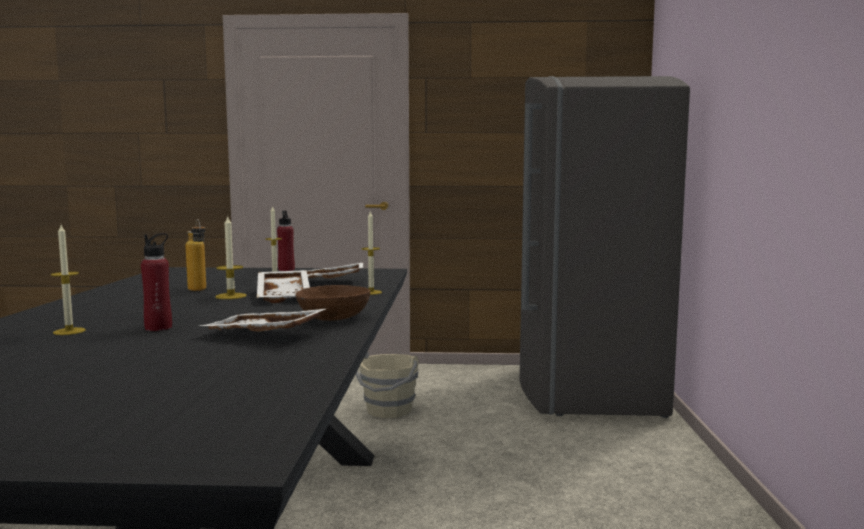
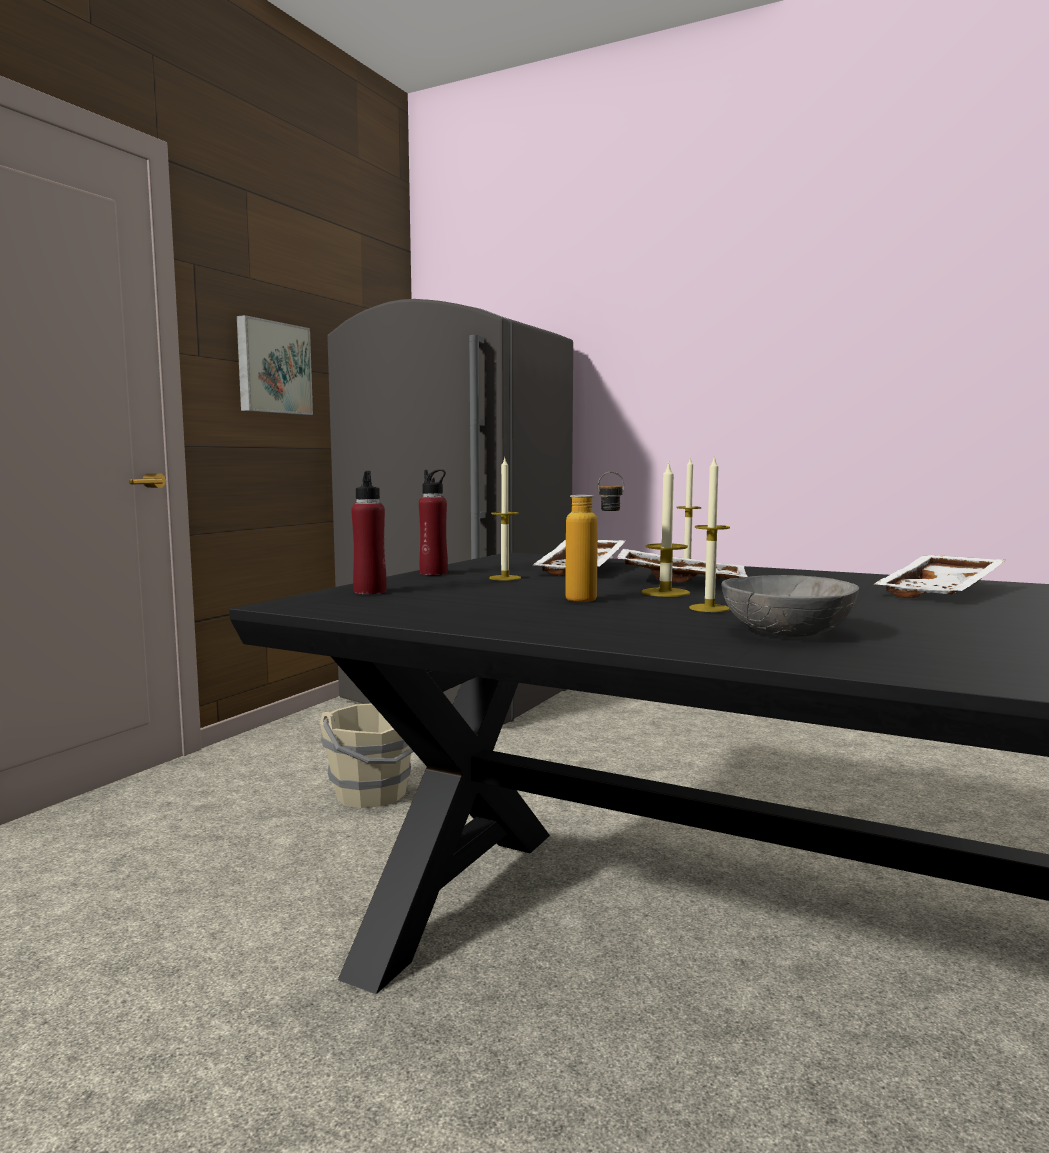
camera: 65 degrees left, 0 degrees up
candle [51,225,86,335] -> candle moved to [689,456,730,612]
red bottle [141,233,172,331] -> red bottle moved to [351,471,387,594]
brown bowl [295,285,370,321] -> none
none -> picture [237,315,313,415]
none -> grey bowl [721,575,859,637]

